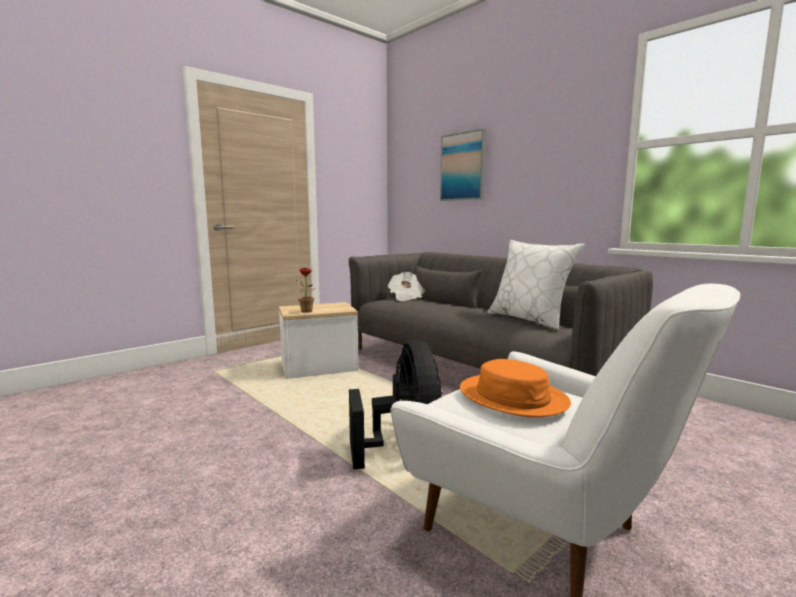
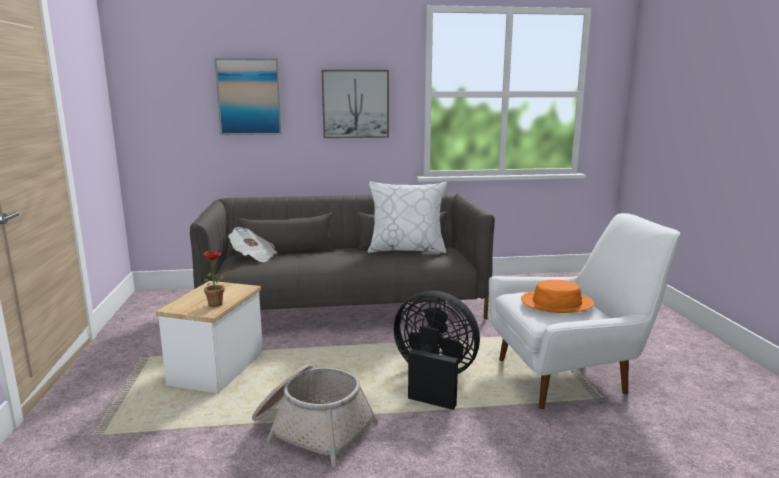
camera: 55 degrees left, 5 degrees up
none -> basket [252,364,378,467]
none -> picture [322,70,389,138]

